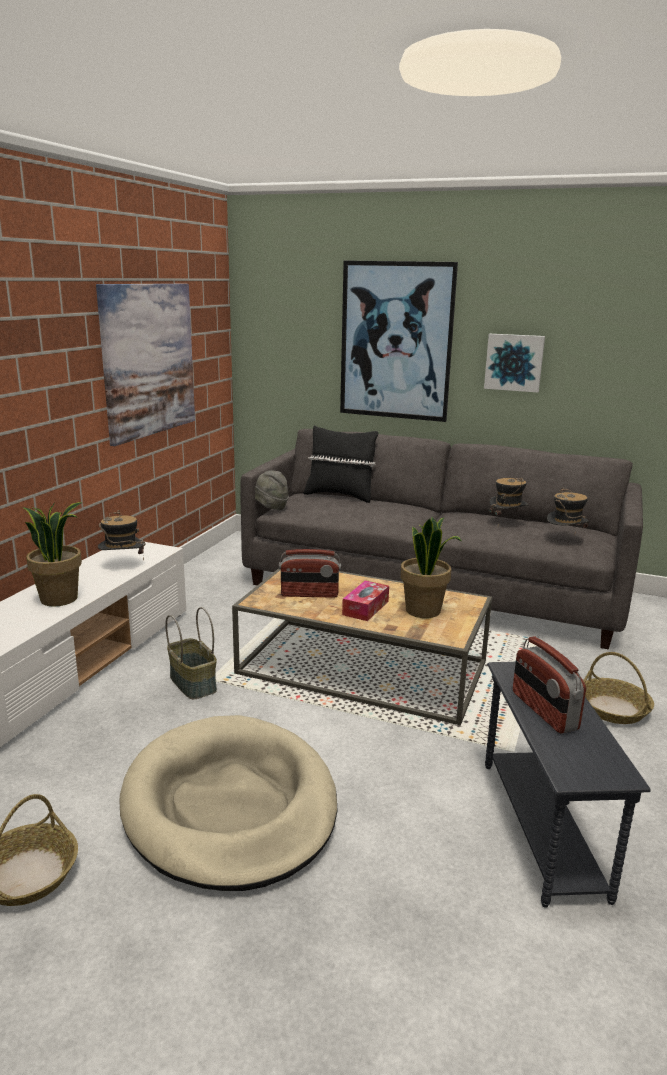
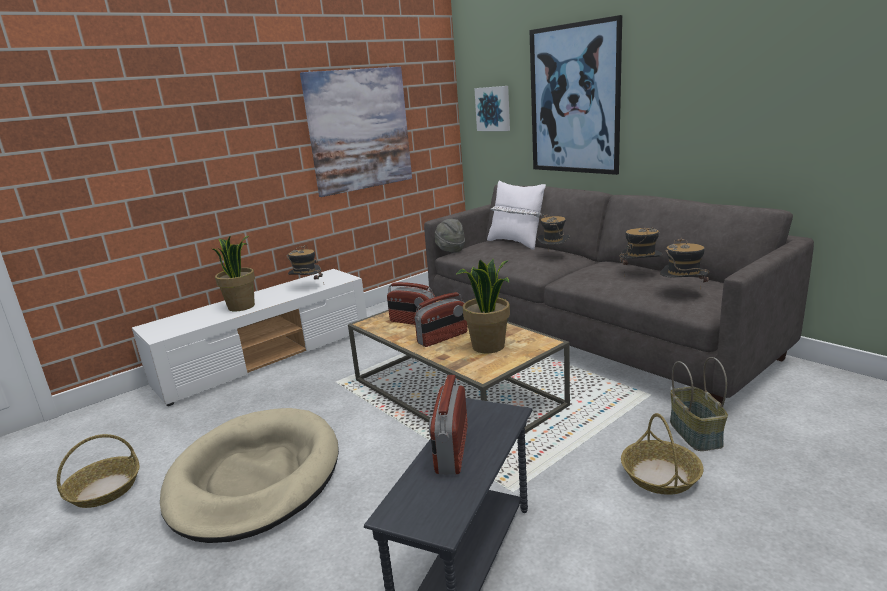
camera: 30 degrees right, 0 degrees up
basket [165,607,217,699] -> basket moved to [670,357,728,451]
black pillow [303,425,378,503] -> white pillow [487,180,546,250]
tissue box [342,580,389,621] -> radio [414,292,468,347]
picture [484,334,545,393] -> picture moved to [474,86,510,131]
none -> hat [537,214,570,246]

